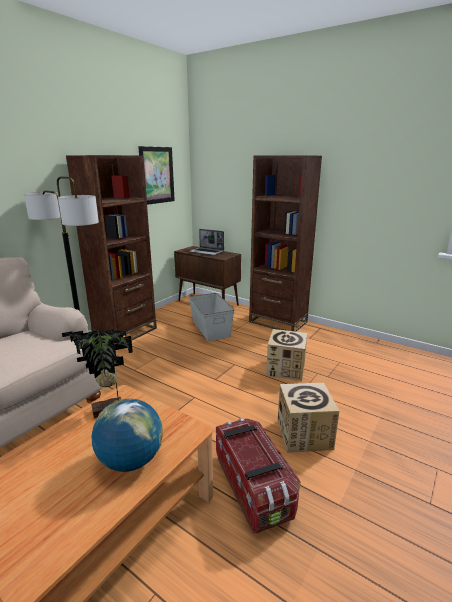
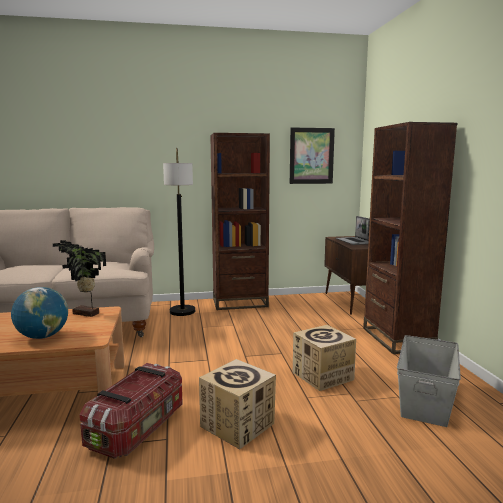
camera: 45 degrees right, 10 degrees down
grey storage box [189,293,234,341] -> grey storage box moved to [397,335,461,427]

